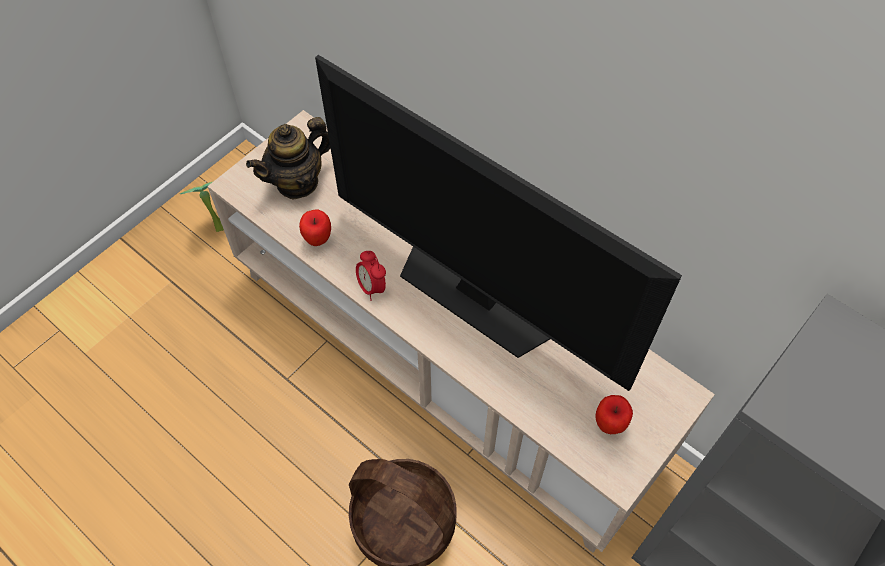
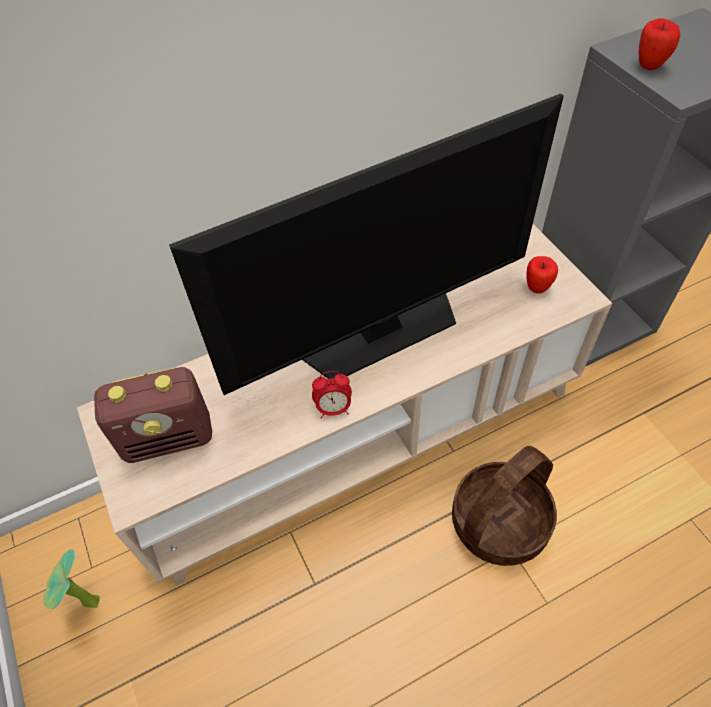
camera: 65 degrees left, 5 degrees down
teapot [246,117,331,200] -> radio [94,367,212,463]
apple [299,210,331,246] -> apple moved to [639,19,680,70]

